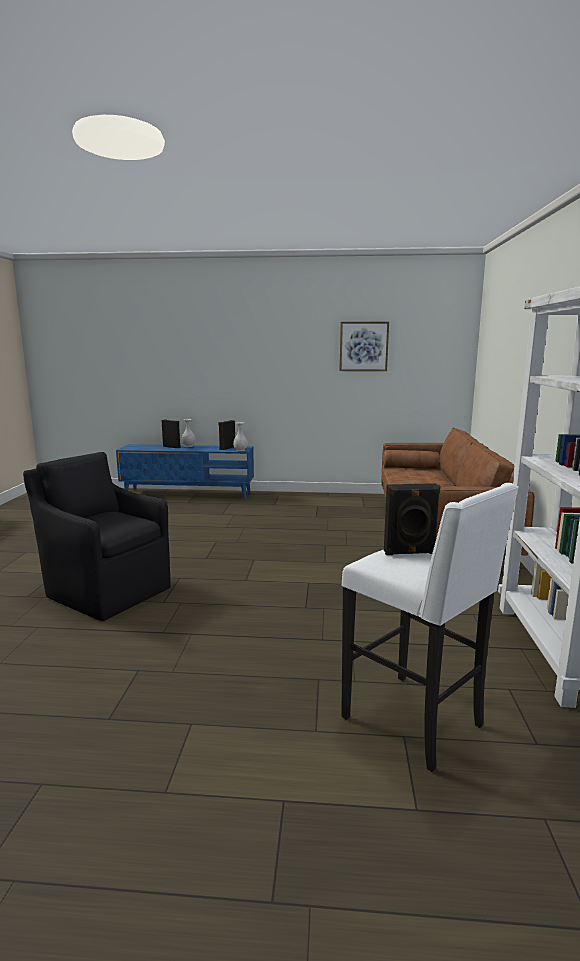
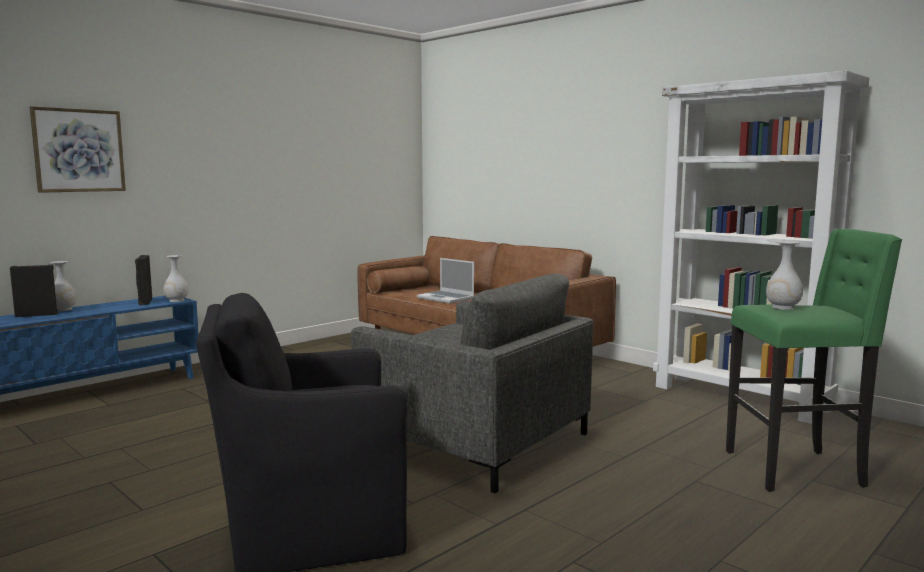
camera: 50 degrees left, 5 degrees down
picture [339,322,389,371] -> picture moved to [30,106,126,193]
white stool [341,483,519,772] -> green stool [726,228,902,492]
black speaker [384,483,441,555] -> white vase [766,241,803,310]
none -> grey armchair [351,274,594,493]
none -> laptop [417,258,474,304]

